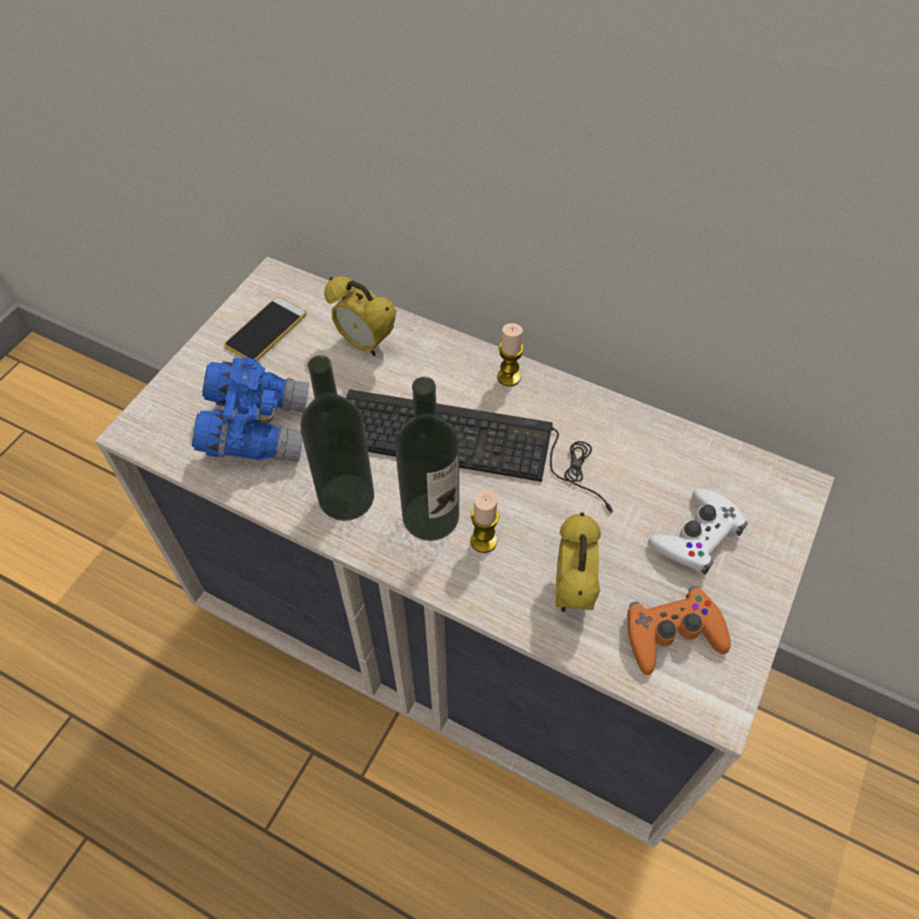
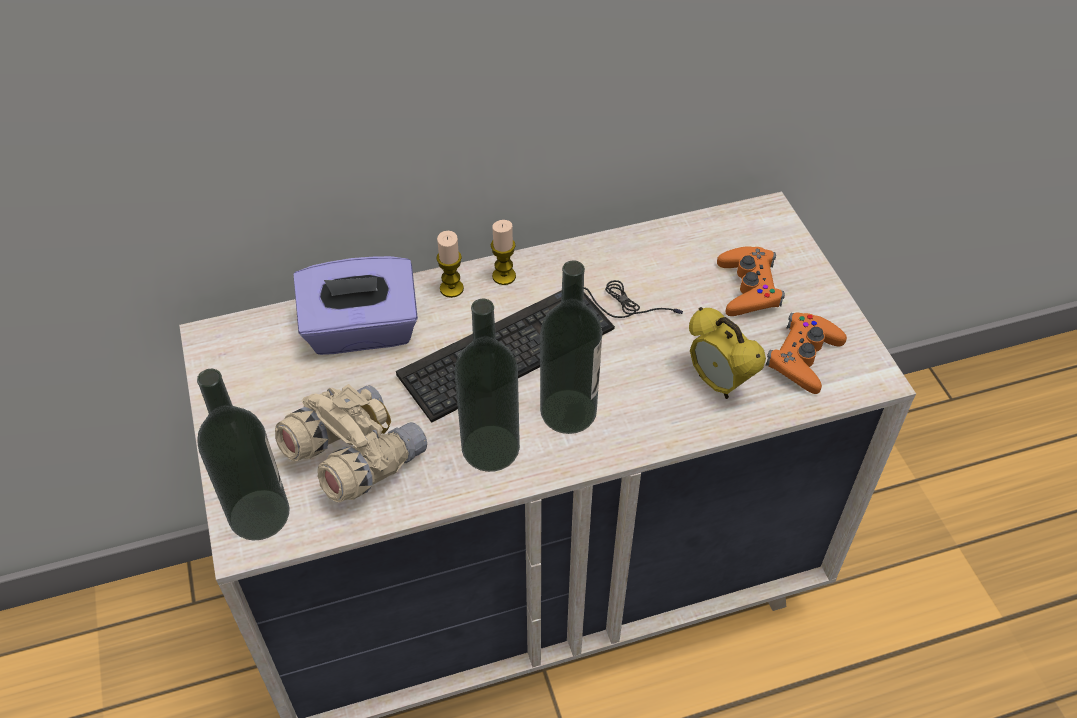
camera: 45 degrees left, 5 degrees down
blue binoculars [192,357,309,462] -> beige binoculars [275,384,427,502]
phone [224,297,307,361] -> none
alarm clock [324,276,396,356] -> purple tissue box [293,256,418,355]
candle [470,489,499,553] -> candle moved to [436,231,464,298]
white game controller [648,489,748,575] -> orange game controller [717,246,785,316]
none -> bottle [197,369,290,541]

